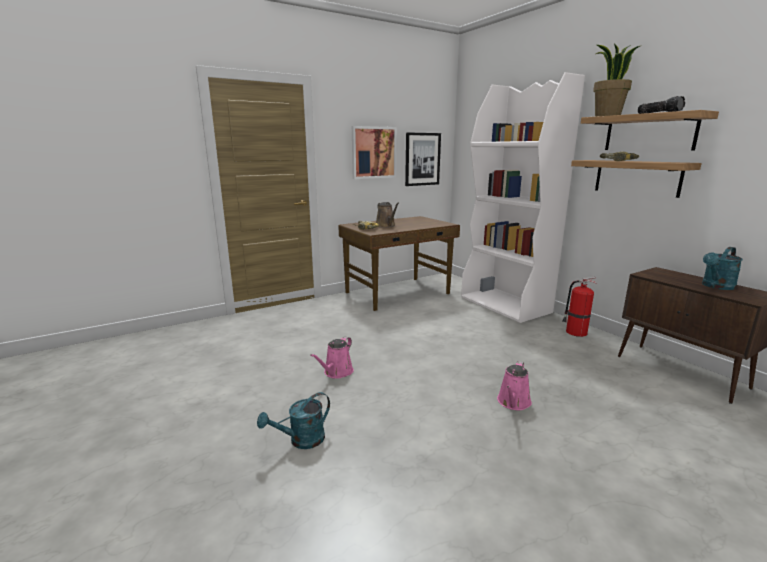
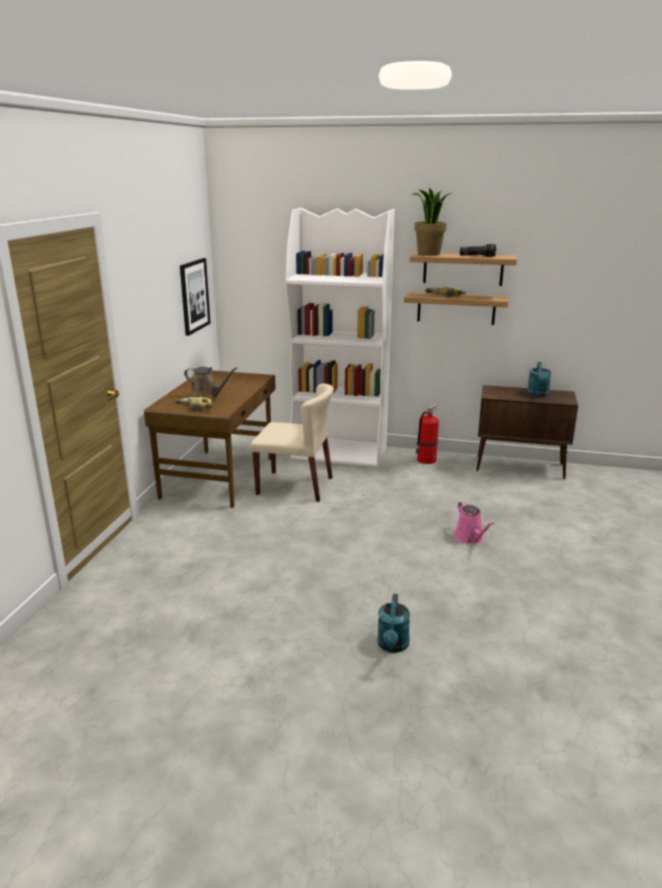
camera: 45 degrees left, 5 degrees up
pink watering can [310,337,354,379] -> none
picture [352,126,397,179] -> none
none -> beige chair [251,384,334,502]

